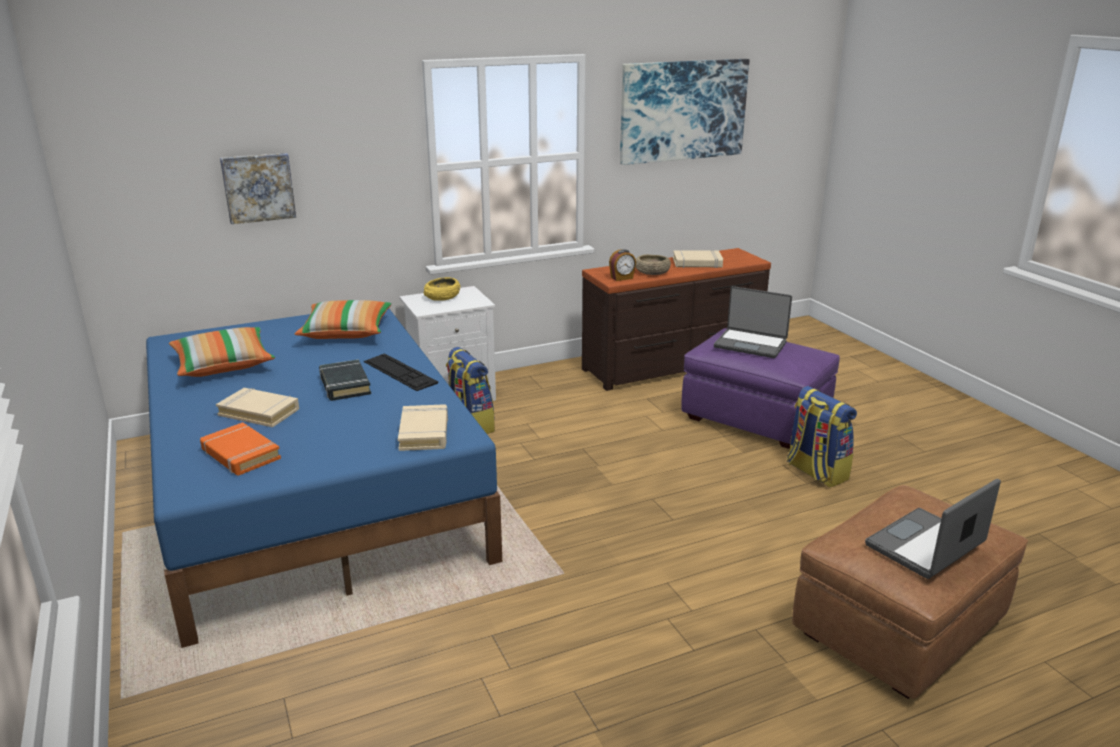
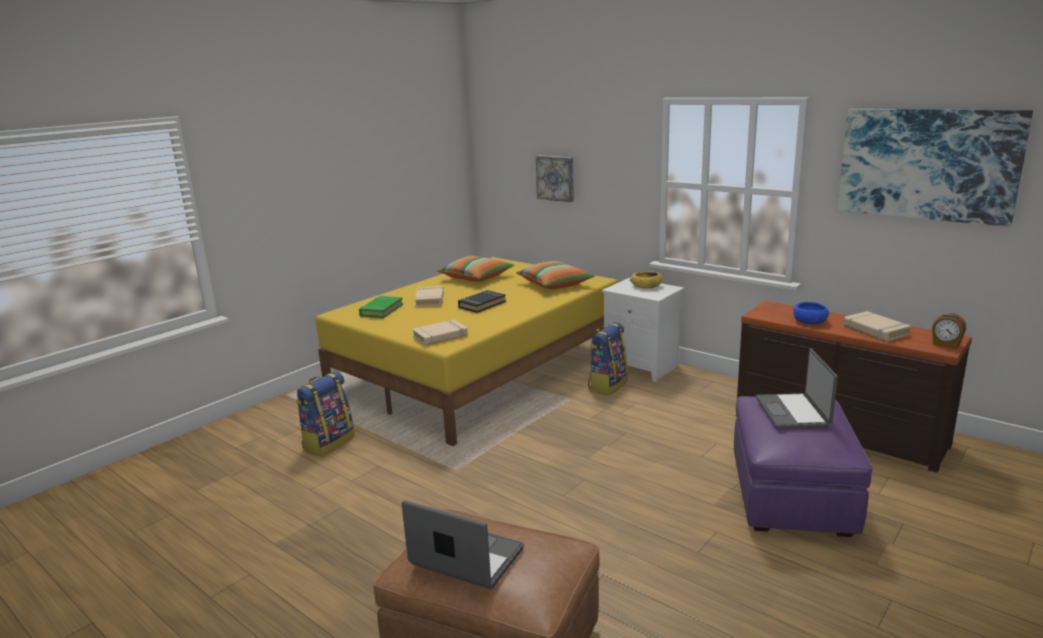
camera: 65 degrees right, 5 degrees down
blue bed [146,308,502,648] -> yellow bed [316,257,618,446]
orange book [200,422,281,476] -> green book [359,296,403,318]
keyboard [364,353,438,391] -> none
alarm clock [609,249,636,281] -> alarm clock moved to [932,313,966,349]
beige bowl [635,254,671,275] -> blue bowl [793,302,829,324]
backpack [787,386,857,488] -> backpack moved to [296,371,355,457]

